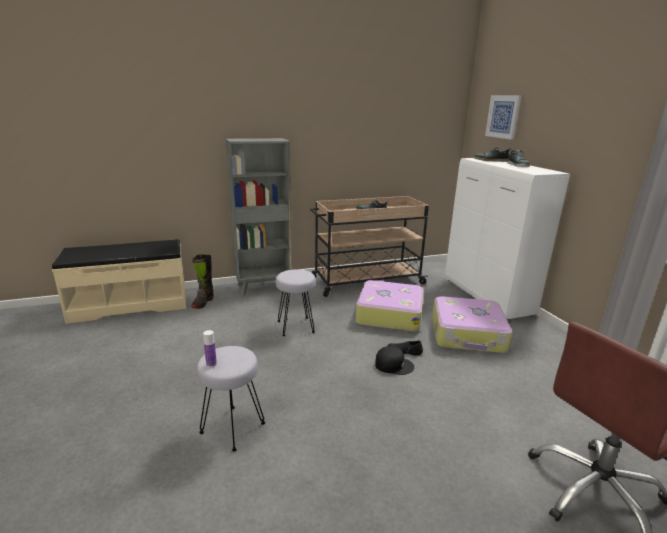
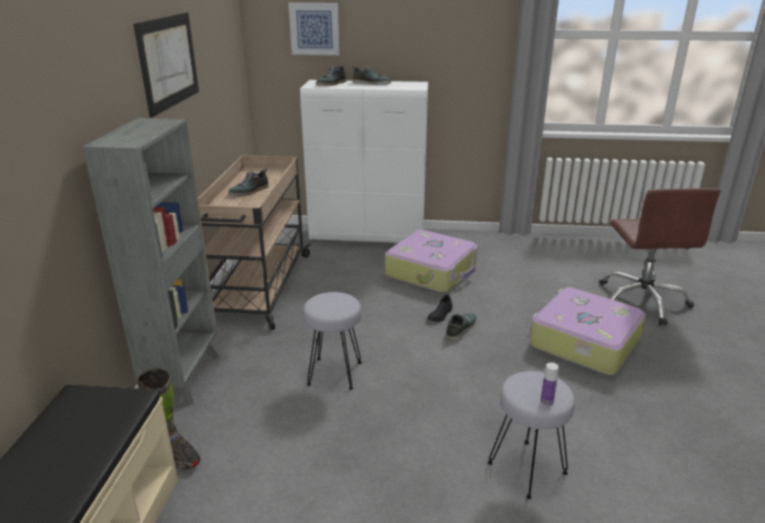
camera: 65 degrees left, 5 degrees up
suitcase [356,280,424,332] -> suitcase moved to [530,287,646,375]
black cap [375,346,414,375] -> shoe [446,313,477,341]
none -> picture [133,13,199,118]

